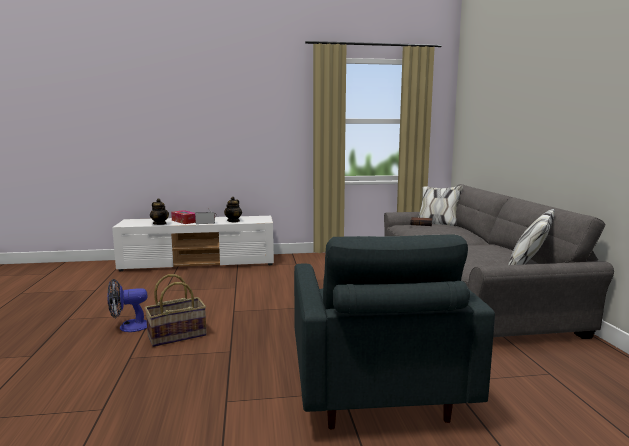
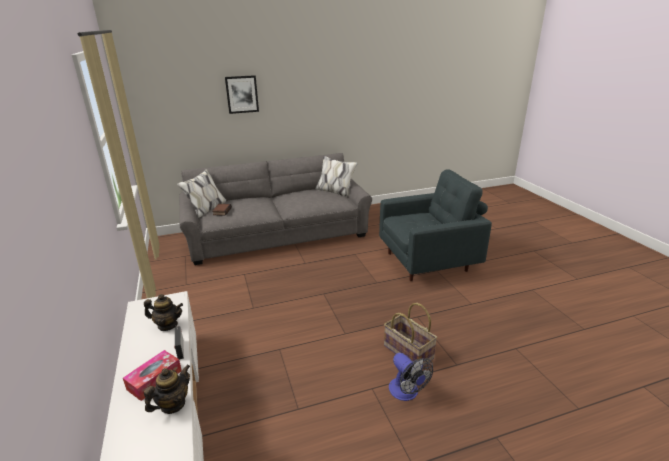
camera: 100 degrees left, 15 degrees up
none -> picture [225,75,259,114]

